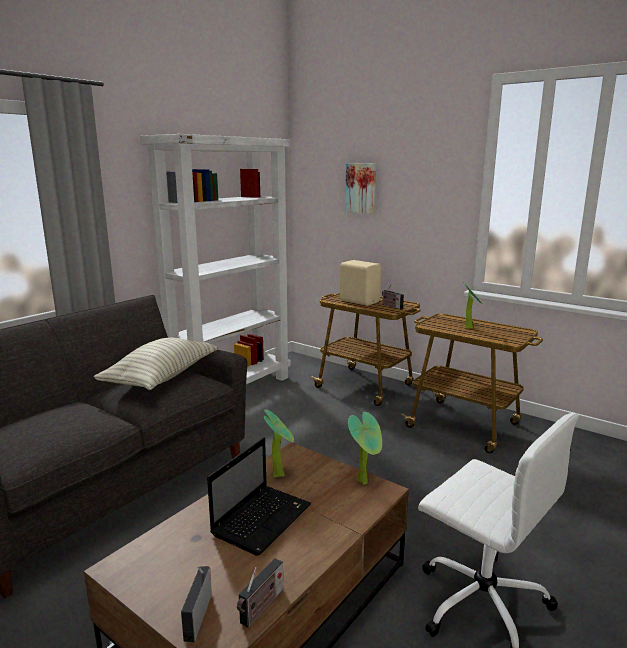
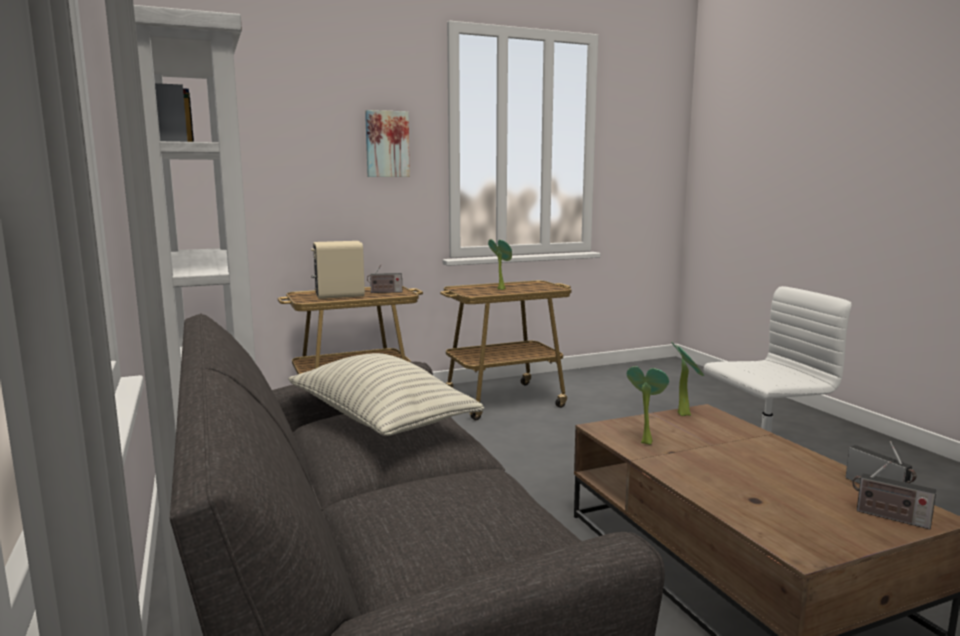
camera: 60 degrees left, 5 degrees down
laptop [207,437,311,556] -> none
picture [345,163,376,214] -> picture moved to [365,110,410,177]

